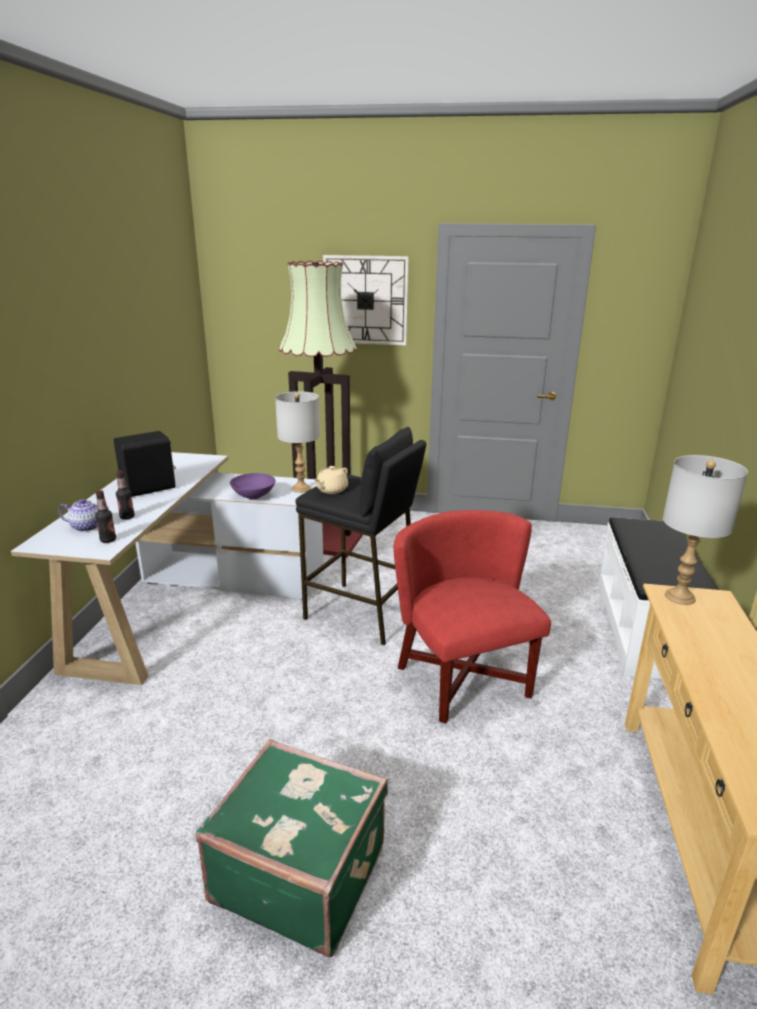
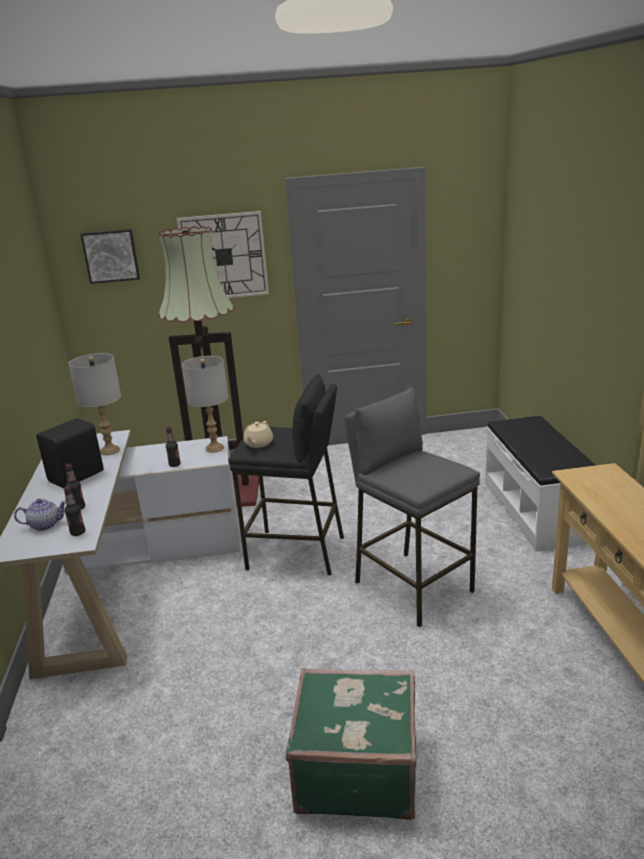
camera: 15 degrees left, 0 degrees up
purple bowl [230,473,275,500] -> bottle [166,427,181,467]
red armchair [393,510,551,723] -> grey stool [344,387,480,627]
grey table lamp [663,455,748,605] -> grey table lamp moved to [68,353,121,455]
none -> picture [80,229,140,284]

